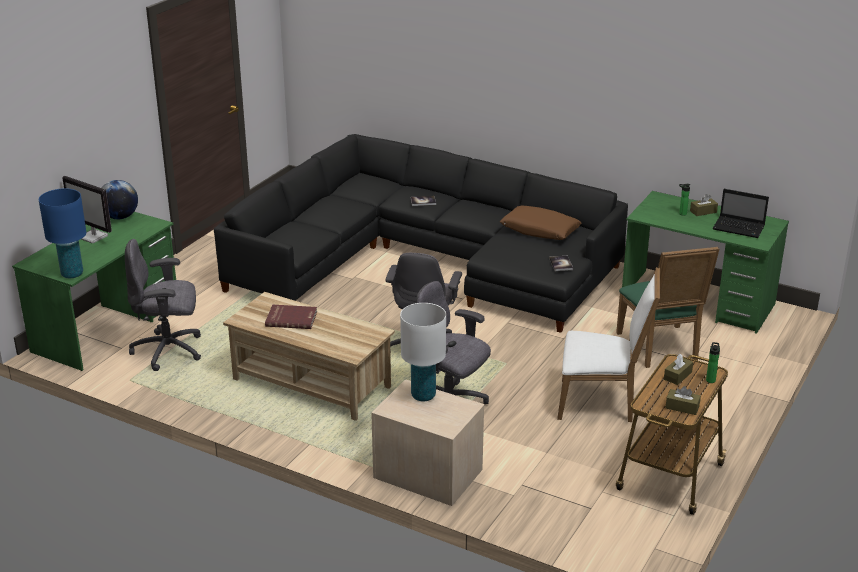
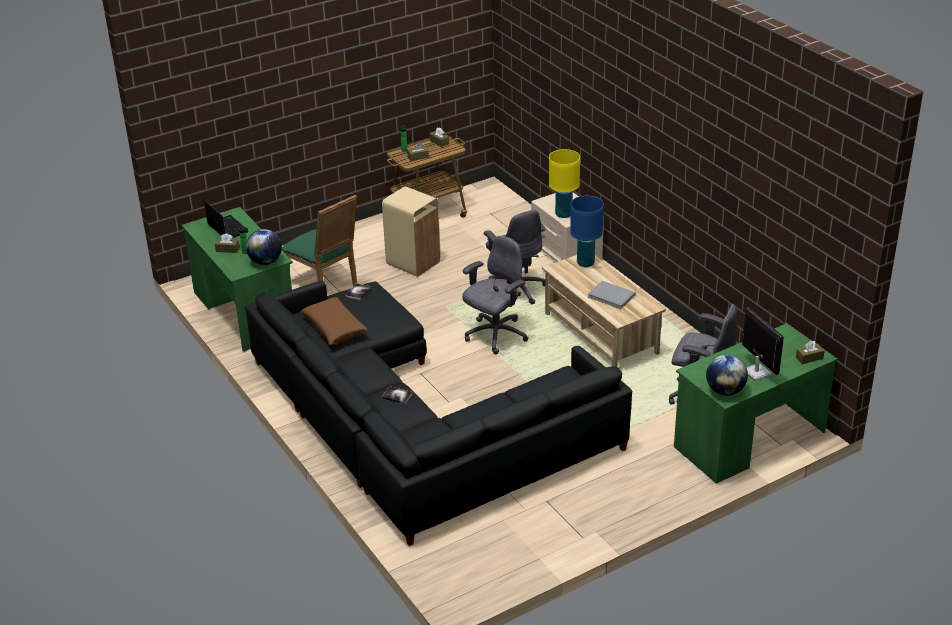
camera: 150 degrees left, 5 degrees up
blue table lamp [39,188,86,278] -> blue table lamp moved to [570,196,604,267]
red book [265,305,317,329] -> grey book [588,281,636,309]
white table lamp [400,303,446,402] -> yellow table lamp [549,149,580,218]
white chair [557,267,660,422] -> beige trash can [382,186,441,277]
green chair [616,247,720,368] -> green chair turned 120 degrees clockwise [282,195,357,286]
none -> globe [246,229,282,265]
none -> brown tissue box [796,341,825,364]

